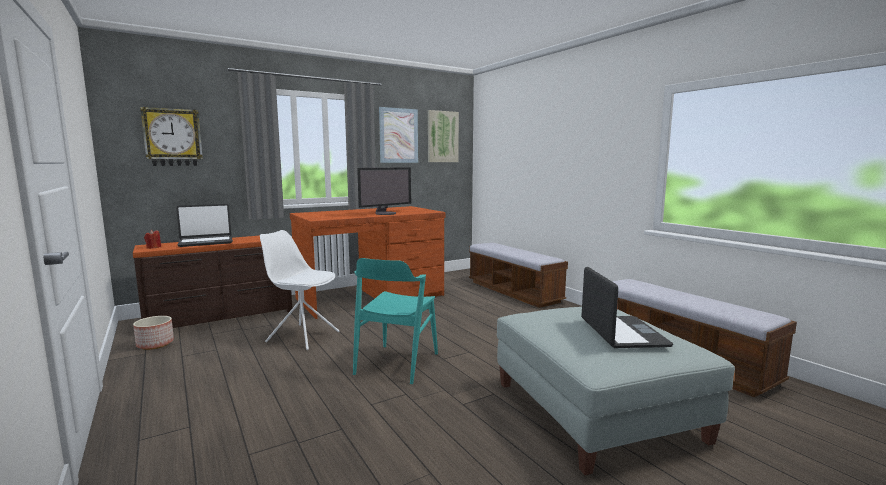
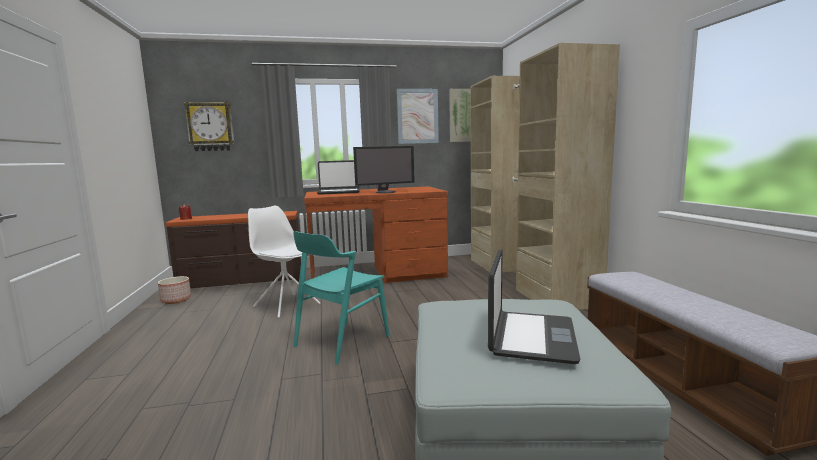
camera: 20 degrees right, 0 degrees up
laptop [176,204,233,247] -> laptop moved to [317,160,359,195]
bench [469,243,568,308] -> beige wardrobe [471,43,620,310]

